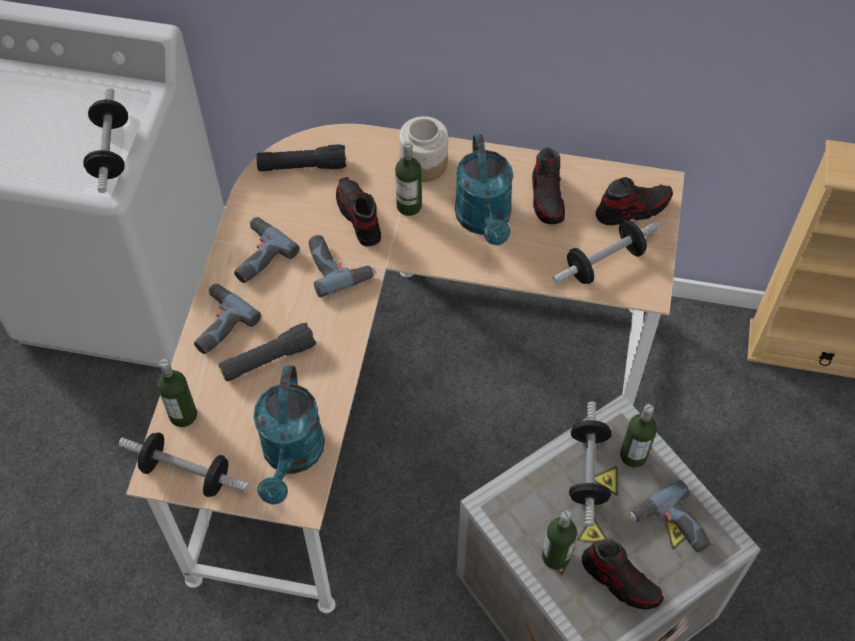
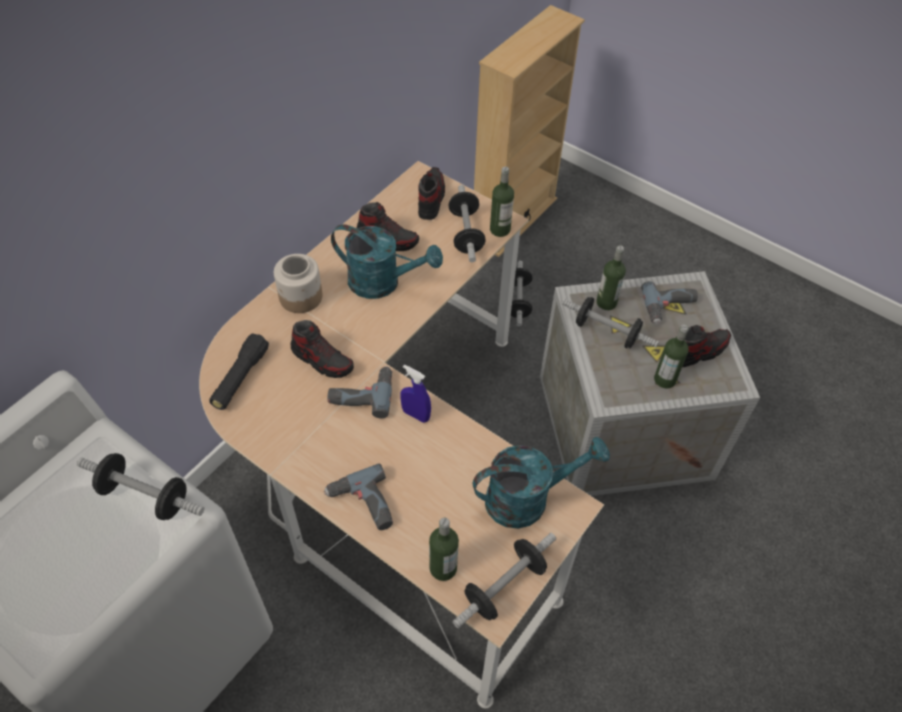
camera: 65 degrees left, 5 degrees down
black flashlight [218,323,316,381] -> none
power drill [234,217,300,283] -> none
turquoise watering can [253,365,325,505] -> turquoise watering can turned 45 degrees counterclockwise [473,437,610,529]
shoe [336,177,381,246] -> shoe turned 150 degrees counterclockwise [291,320,354,378]
bottle [395,141,422,216] -> bottle moved to [490,167,514,237]
none -> blue spray bottle [401,365,431,423]
none -> dumbbell [511,261,532,326]

